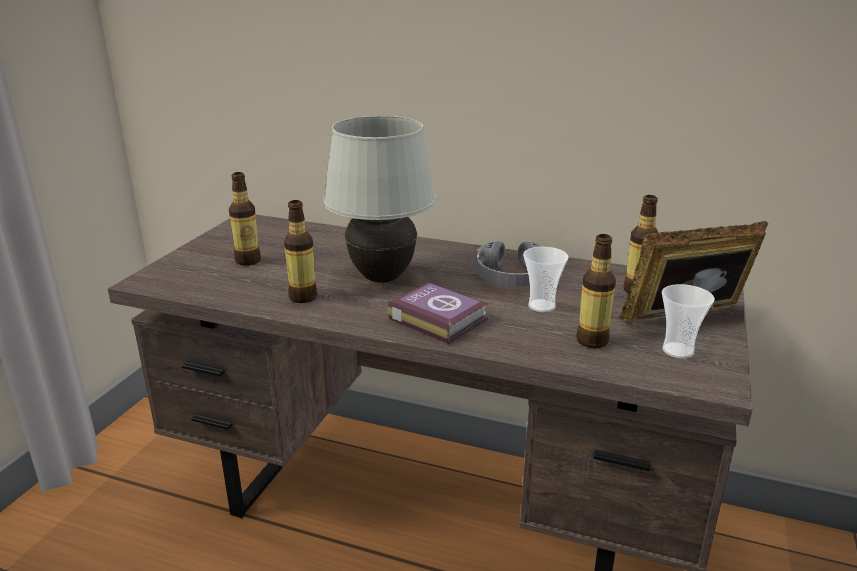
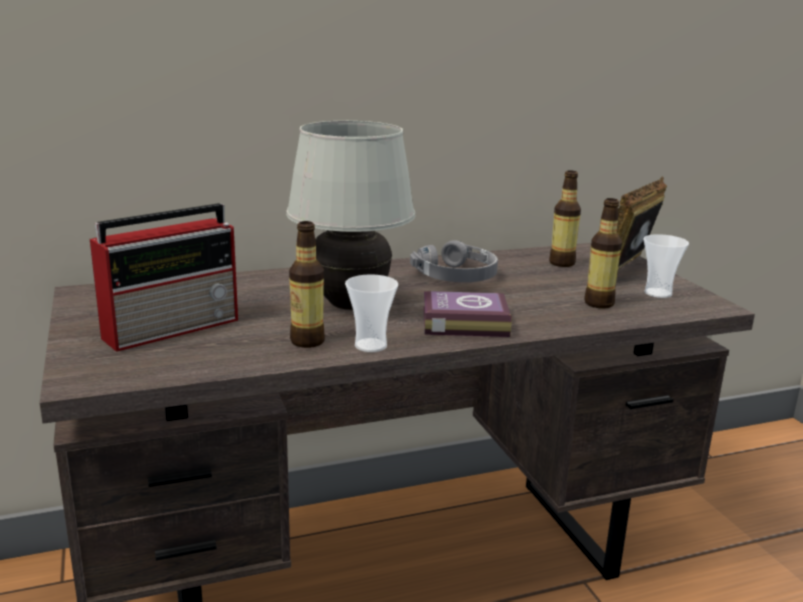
camera: 40 degrees left, 5 degrees down
bottle [229,172,261,266] -> radio [90,203,238,352]
cup [523,247,568,312] -> cup moved to [345,274,398,352]

